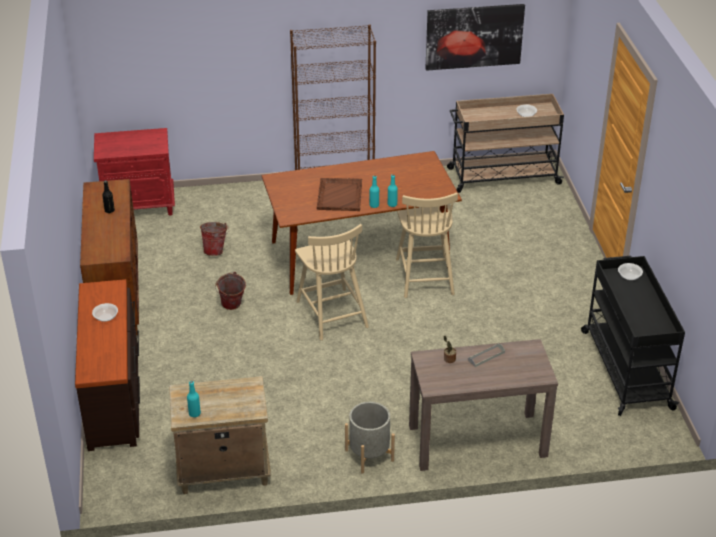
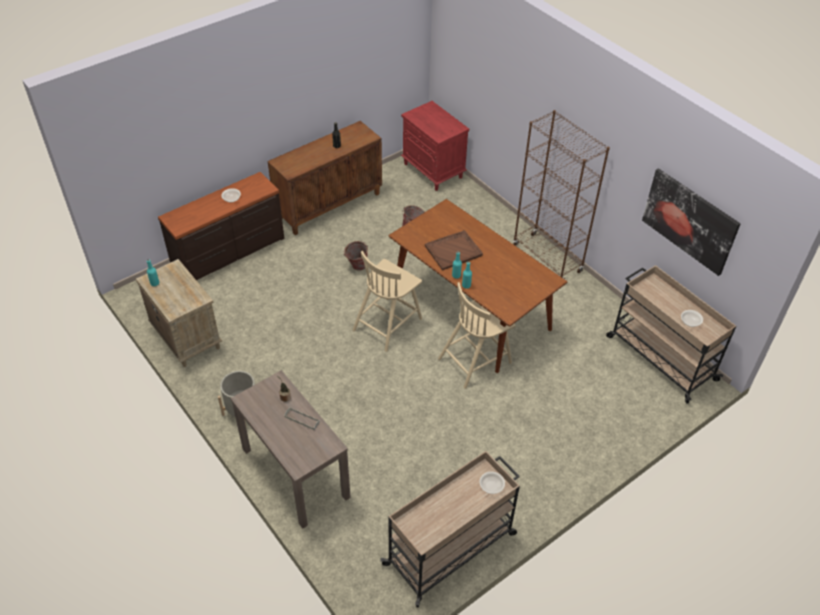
camera: 60 degrees right, 10 degrees up
black cart [581,256,685,416] -> beige cart [380,451,520,607]

